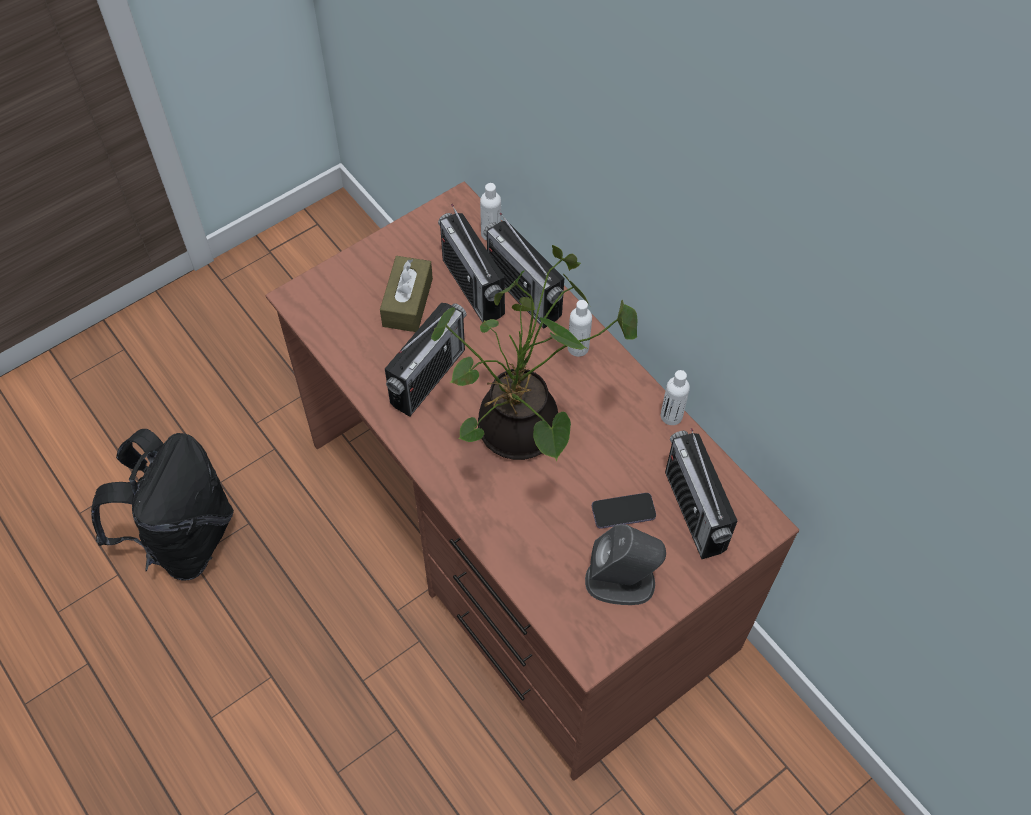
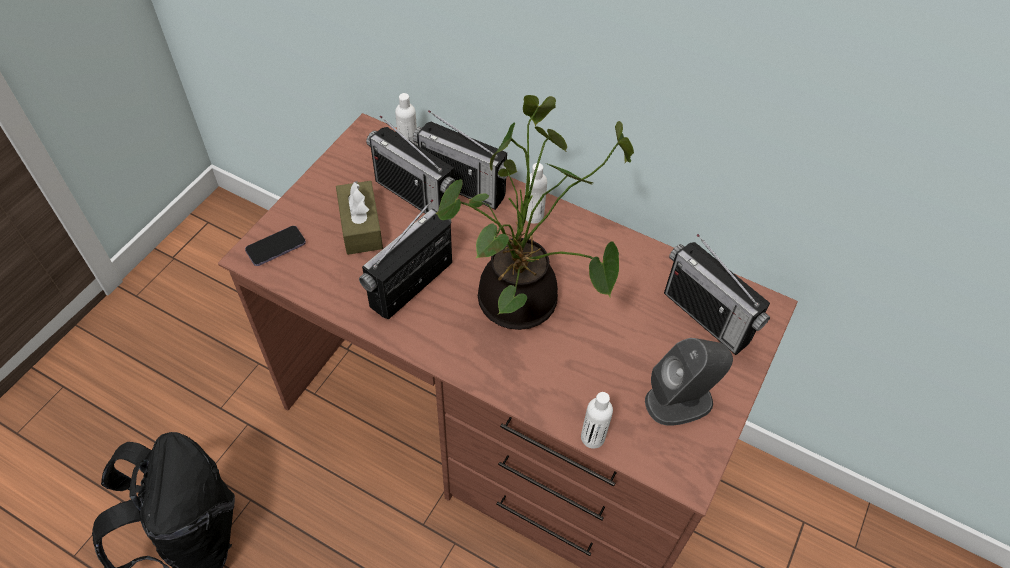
camera: 25 degrees left, 5 degrees down
radio [385,303,467,417] -> radio turned 150 degrees counterclockwise [359,199,452,319]
phone [592,493,656,529] -> phone moved to [245,226,306,266]
white bottle [661,370,690,425] -> white bottle moved to [581,392,613,449]

